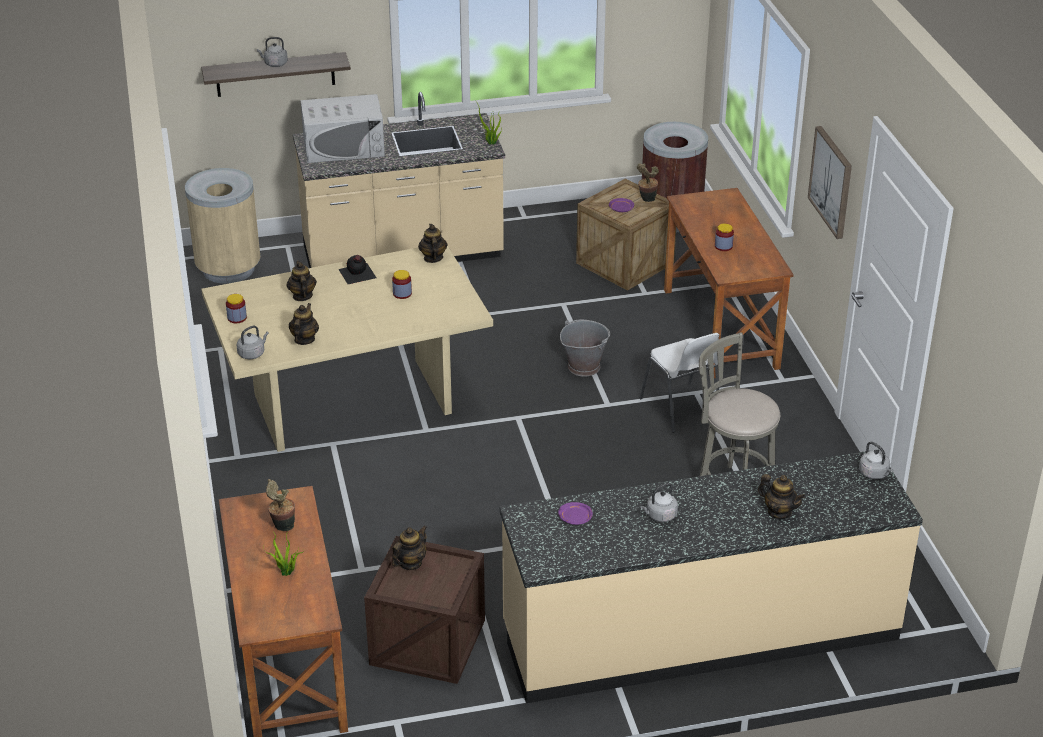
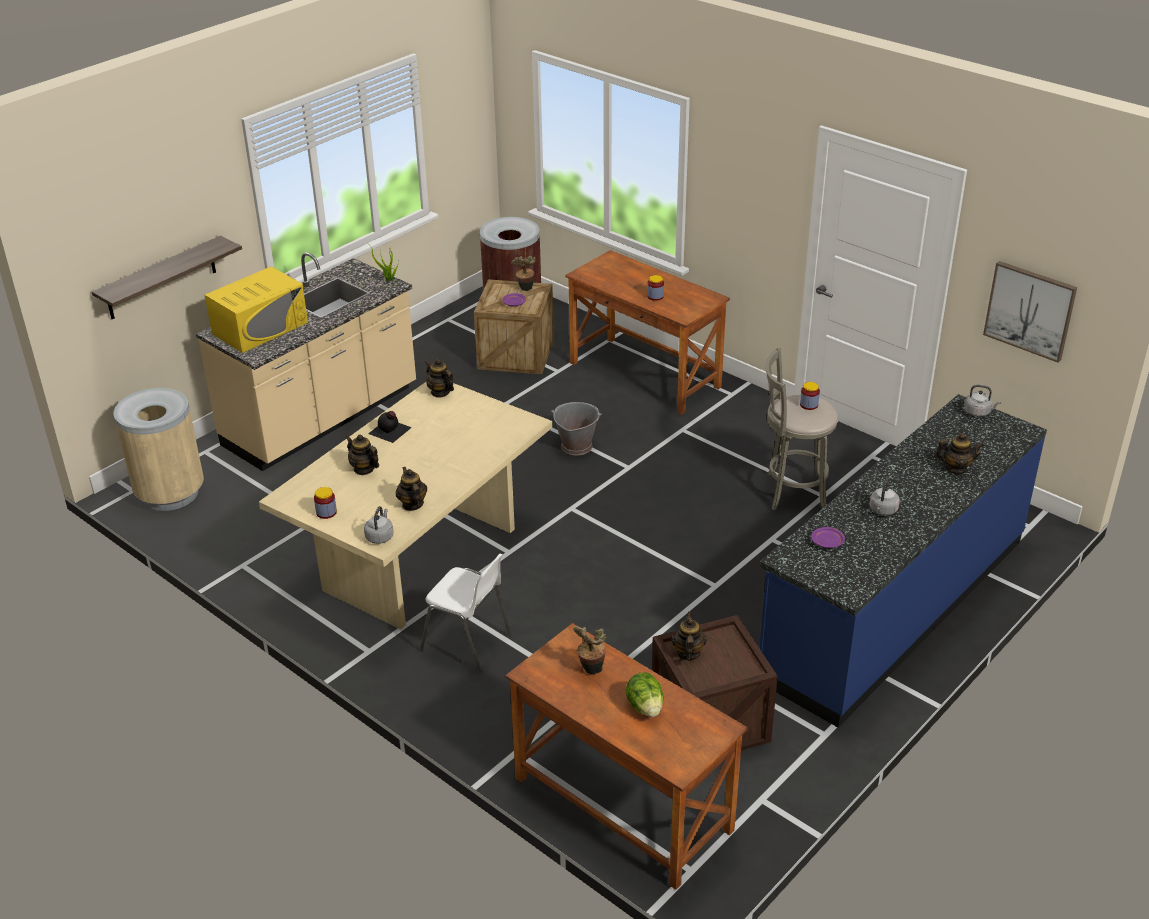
camera: 35 degrees left, 0 degrees up
grey kettle [257,37,288,67] -> none
potted plant [265,531,304,576] -> lettuce [625,672,664,717]
white microwave [300,94,385,163] -> yellow microwave [205,266,308,353]
jar [392,270,412,299] -> jar moved to [800,382,820,410]
beige counter [499,450,923,703] -> blue counter [759,394,1047,728]
white chair [640,333,719,433] -> white chair moved to [420,553,512,672]
picture [808,126,852,239] -> picture moved to [983,261,1077,363]

